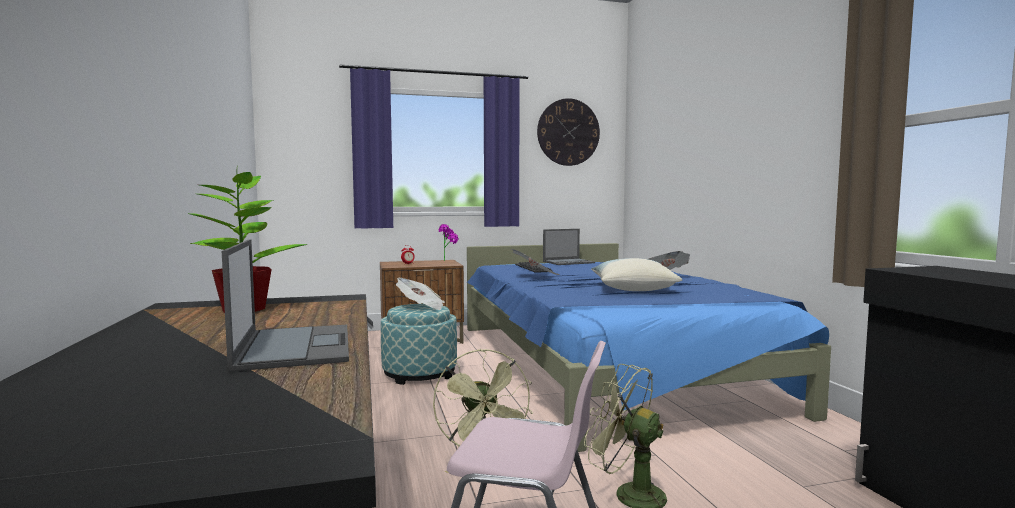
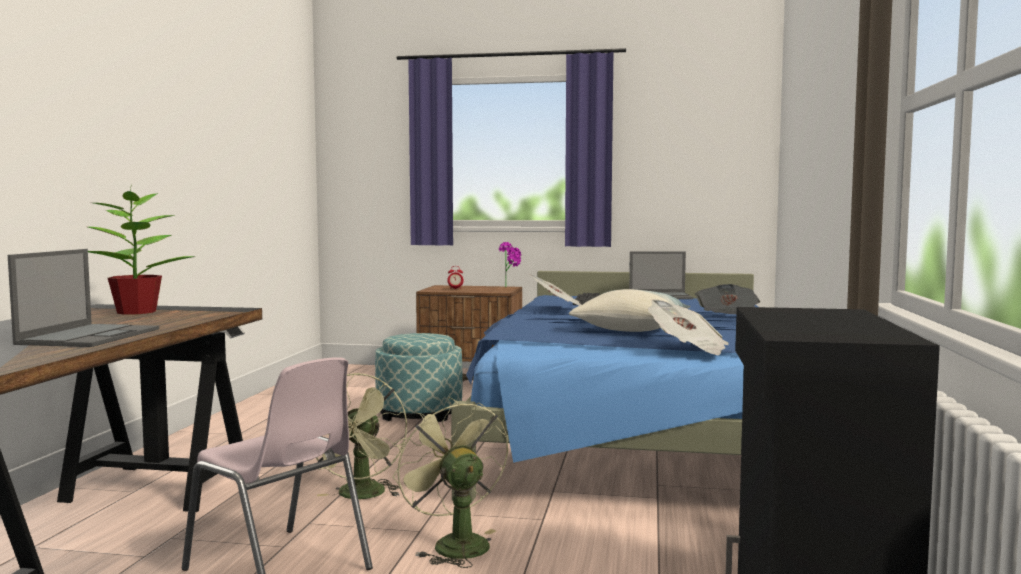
camera: 25 degrees right, 0 degrees up
newspaper [396,278,445,310] -> newspaper moved to [648,299,729,355]
wall clock [537,98,600,166] -> none

